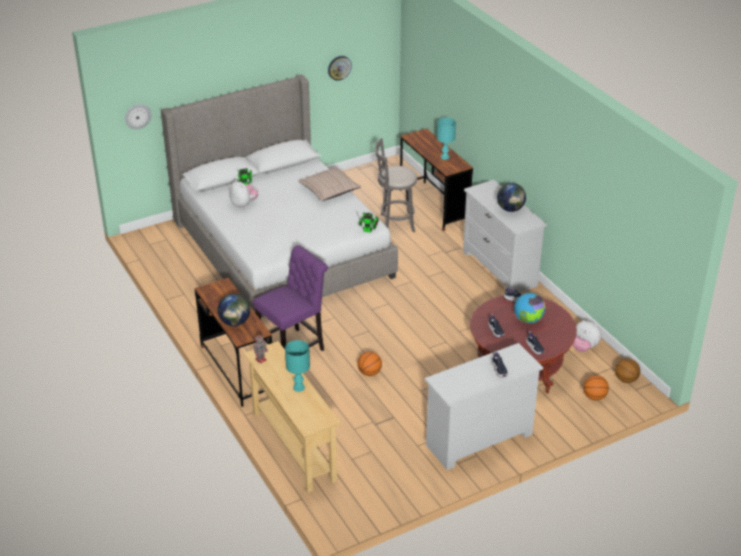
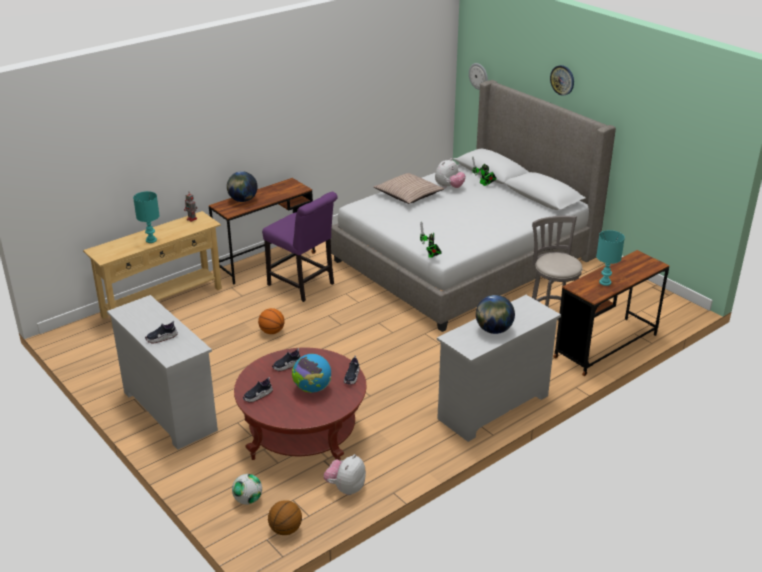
camera: 80 degrees right, 5 degrees down
pillow [298,167,361,201] -> pillow moved to [374,173,444,204]
wall clock [328,56,352,81] -> wall clock moved to [550,65,574,96]
basketball [583,375,609,401] -> football [232,474,262,505]

